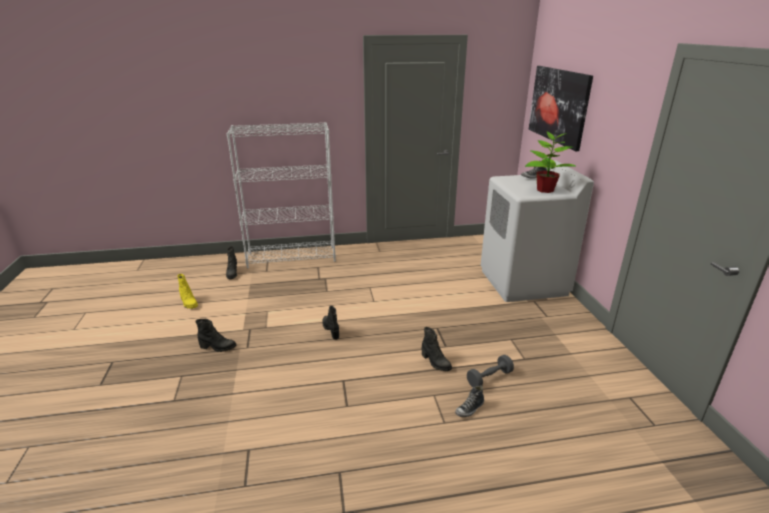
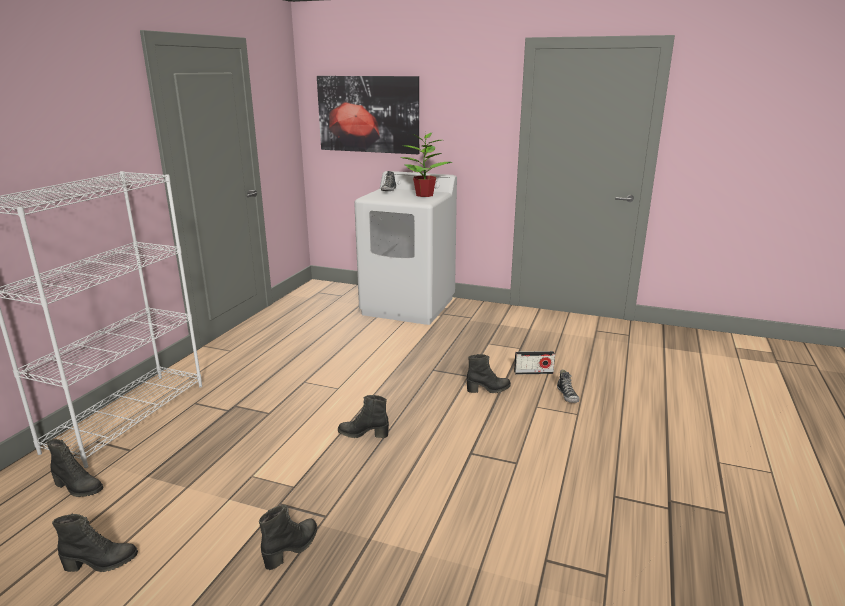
camera: 60 degrees left, 5 degrees down
yellow boot [177,274,198,309] -> black boot [52,514,138,572]
grey dumbbell [467,355,514,387] -> radio [514,351,555,374]

